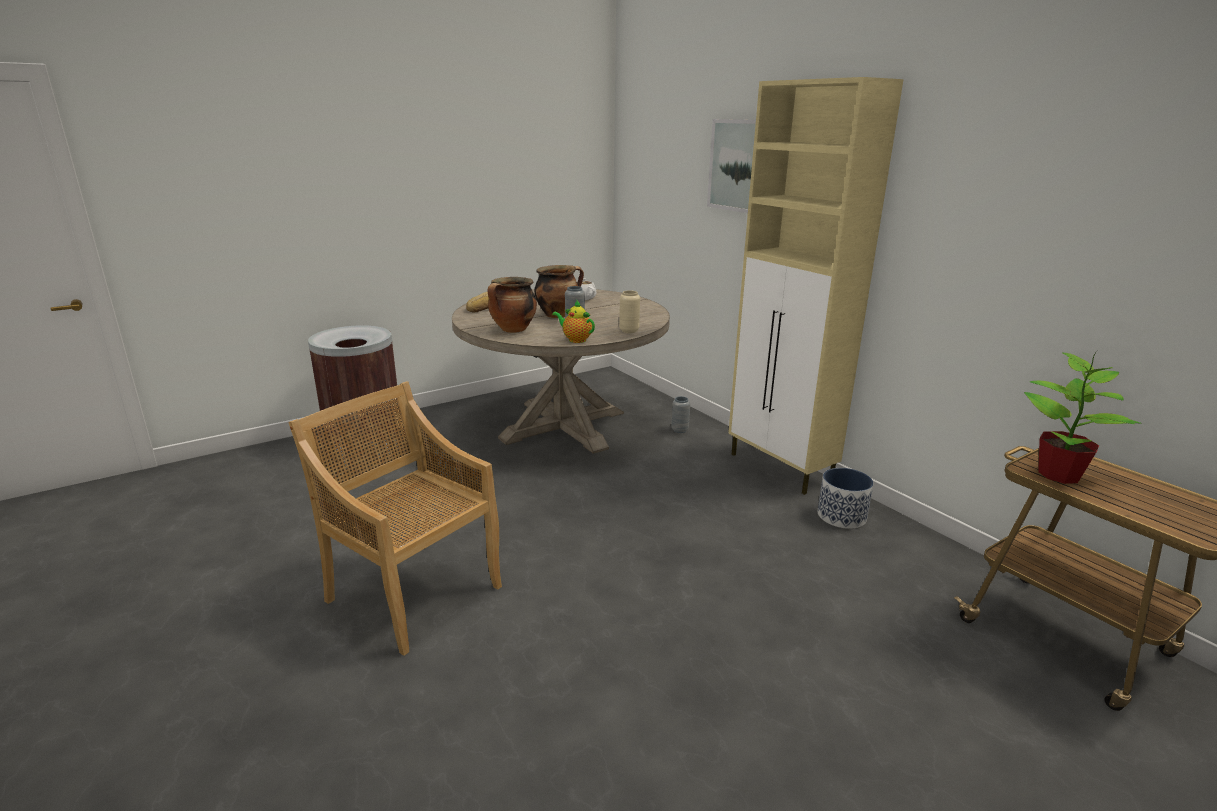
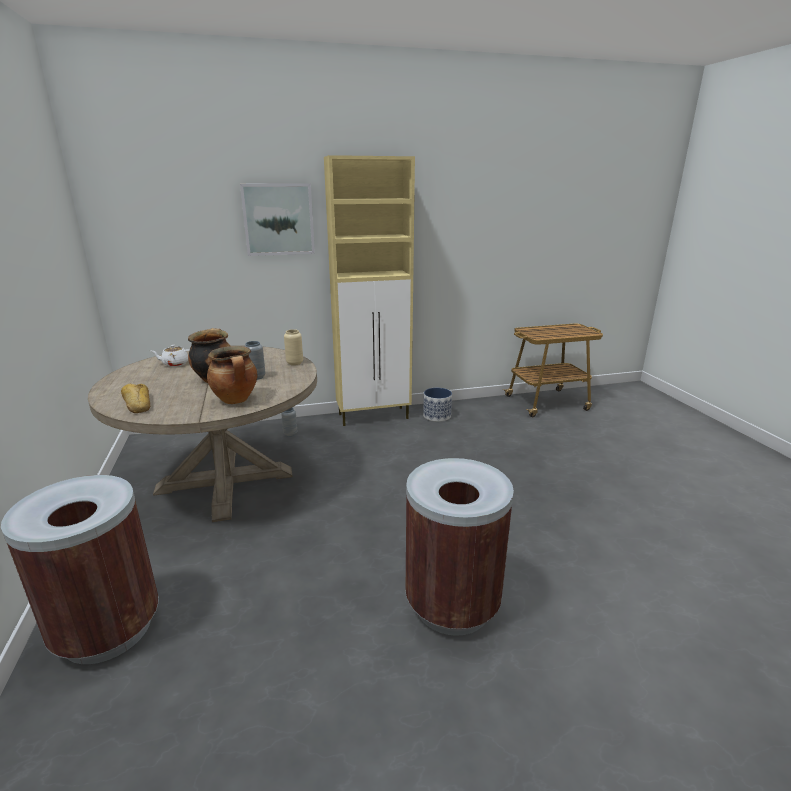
camera: 70 degrees left, 0 degrees up
beige chair [288,381,502,656] -> brown trash can [405,458,514,636]
teapot [552,301,595,343] -> none
potted plant [1024,350,1142,484] -> none

